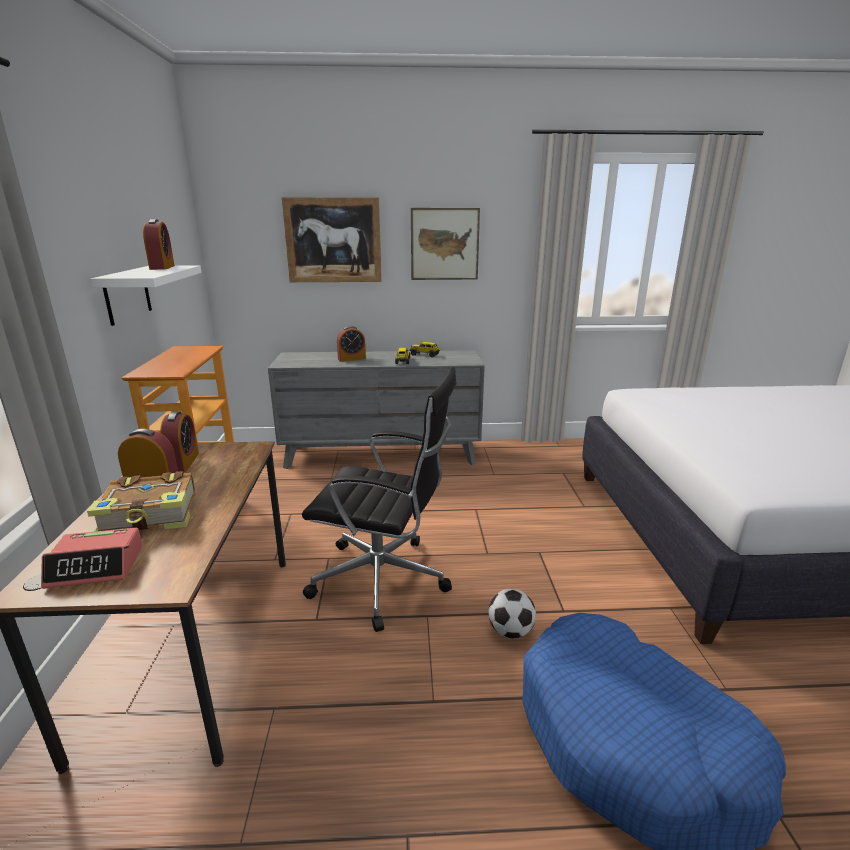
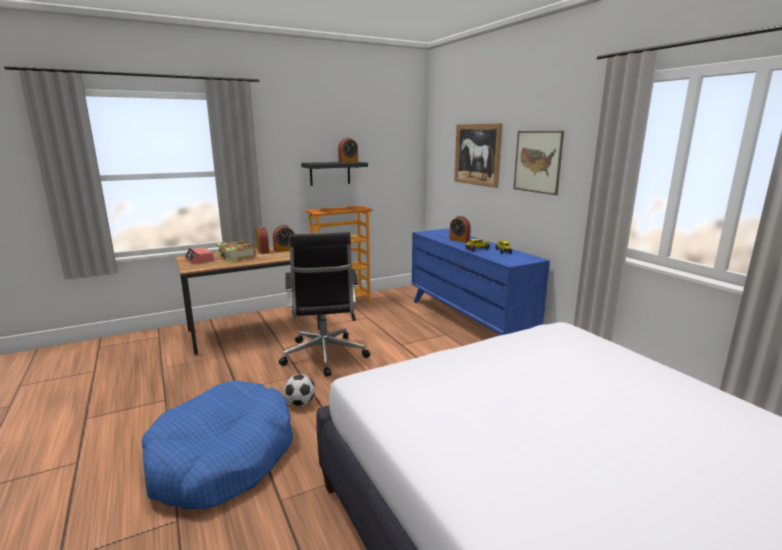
camera: 65 degrees right, 5 degrees down
white shelf [90,265,201,326] -> black shelf [301,161,368,186]
grey dresser [268,350,485,469] -> blue dresser [412,229,550,336]

